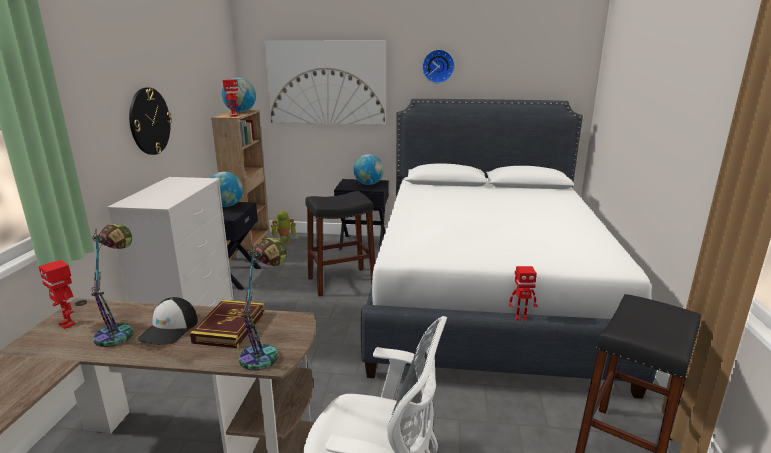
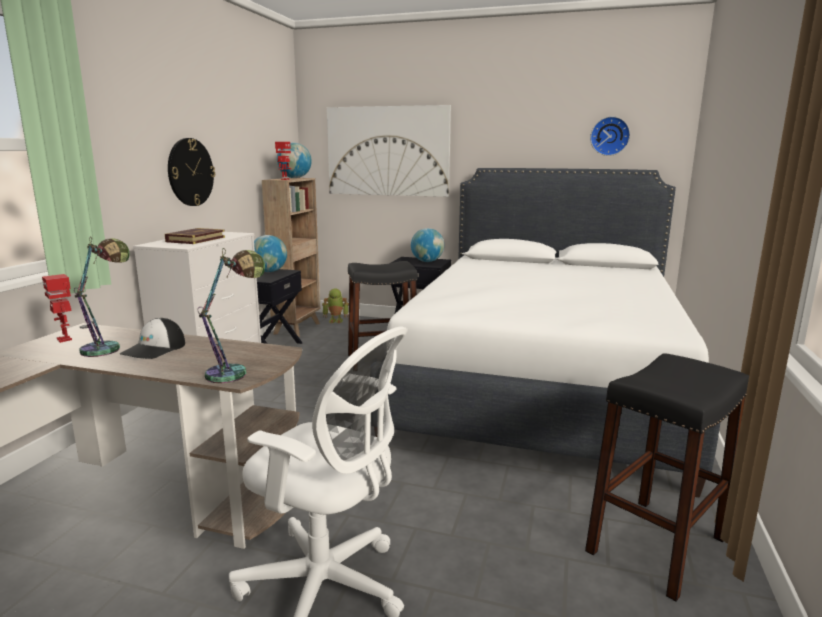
camera: 10 degrees right, 5 degrees down
book [190,300,265,348] -> book moved to [165,228,225,244]
wall clock [422,49,455,83] -> wall clock moved to [590,116,630,156]
toy robot [509,266,538,321] -> none

